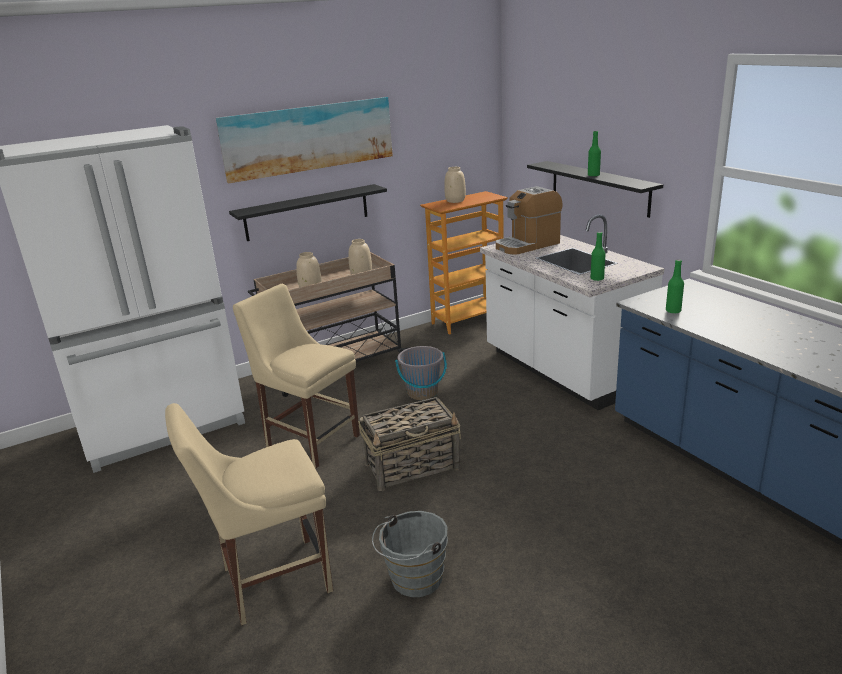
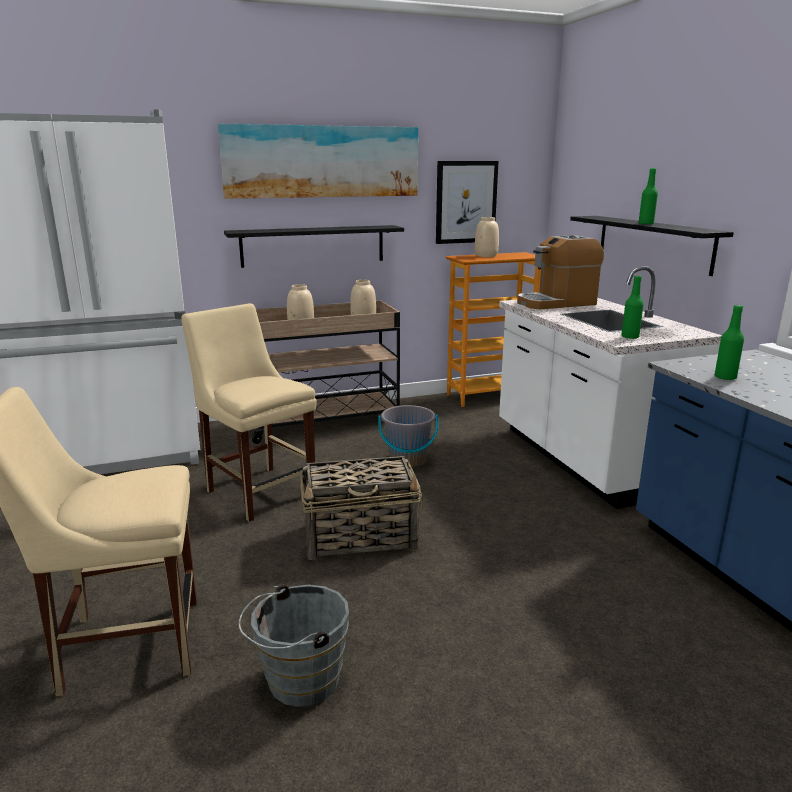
camera: 10 degrees right, 5 degrees down
none -> picture [436,161,499,244]

